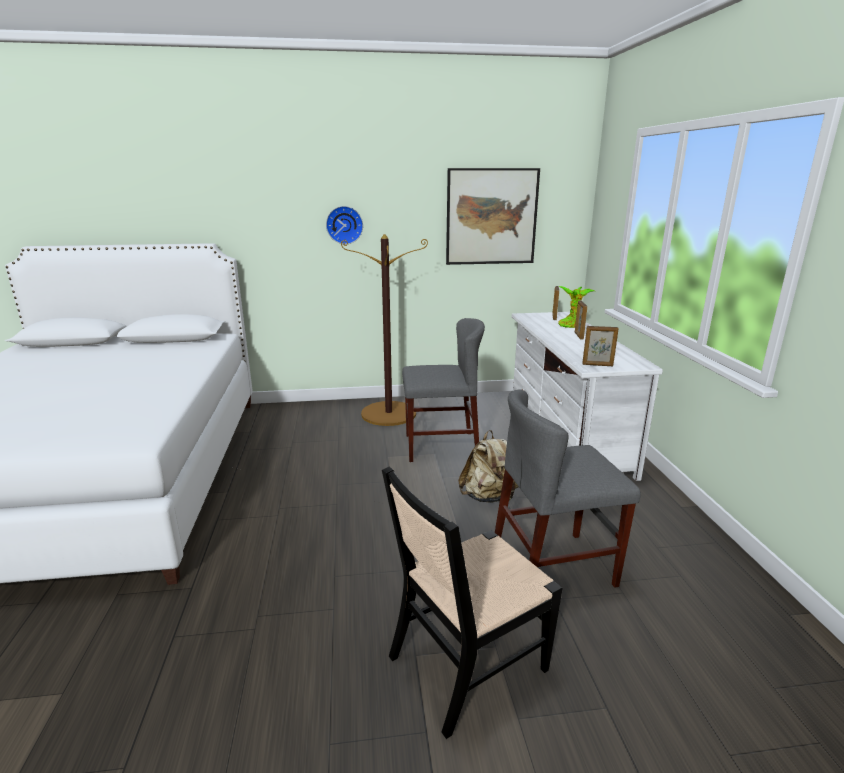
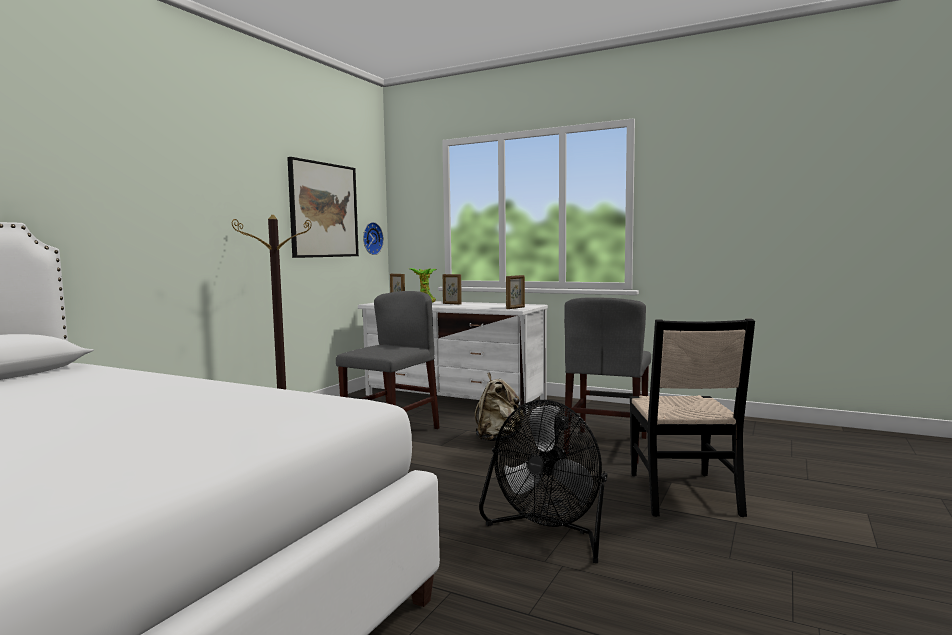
camera: 55 degrees left, 15 degrees down
wall clock [326,206,363,244] -> wall clock moved to [363,222,384,255]
none -> black fan [479,400,608,563]

